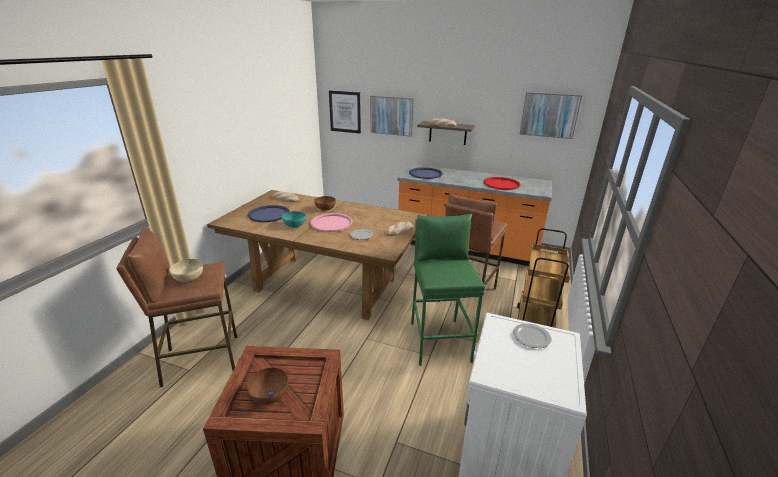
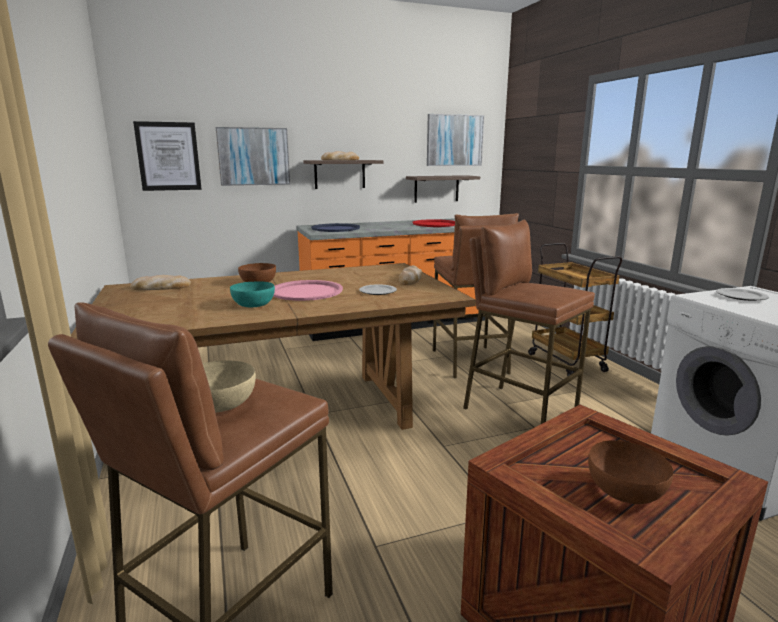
camera: 40 degrees left, 10 degrees down
blue tray [248,205,290,222] -> none
green stool [411,214,485,366] -> brown stool [463,220,595,424]
none -> shelf [406,175,480,203]

